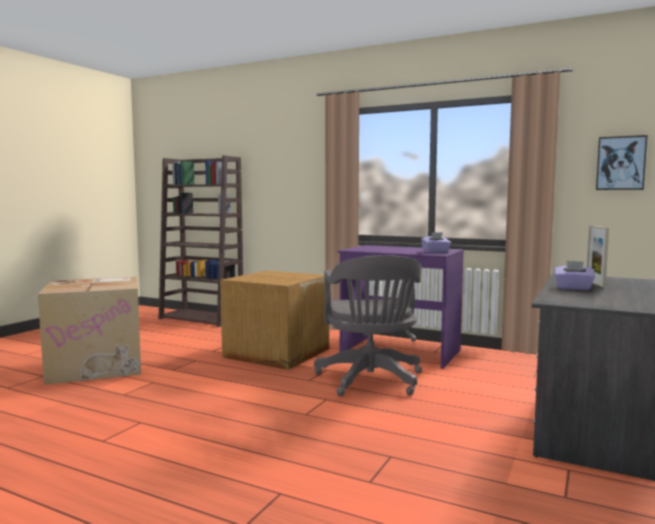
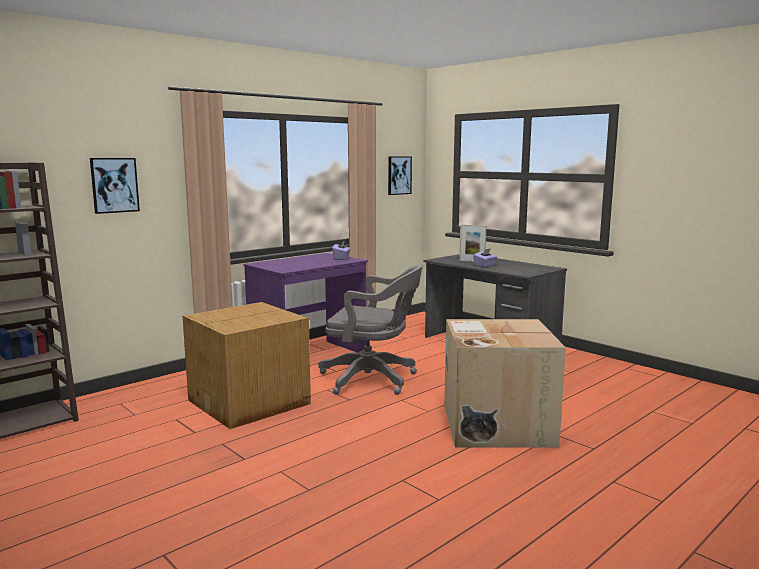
camera: 70 degrees left, 5 degrees up
cardboard box [38,276,141,385] -> cardboard box moved to [444,319,566,448]
none -> picture [90,158,140,214]

